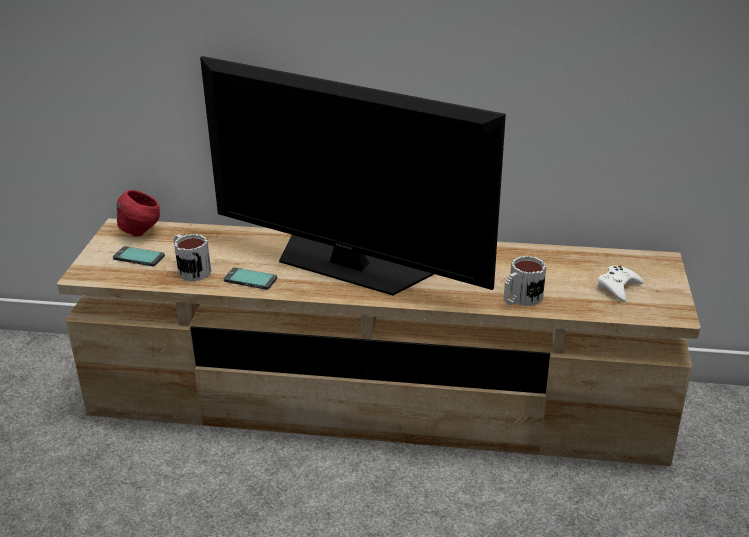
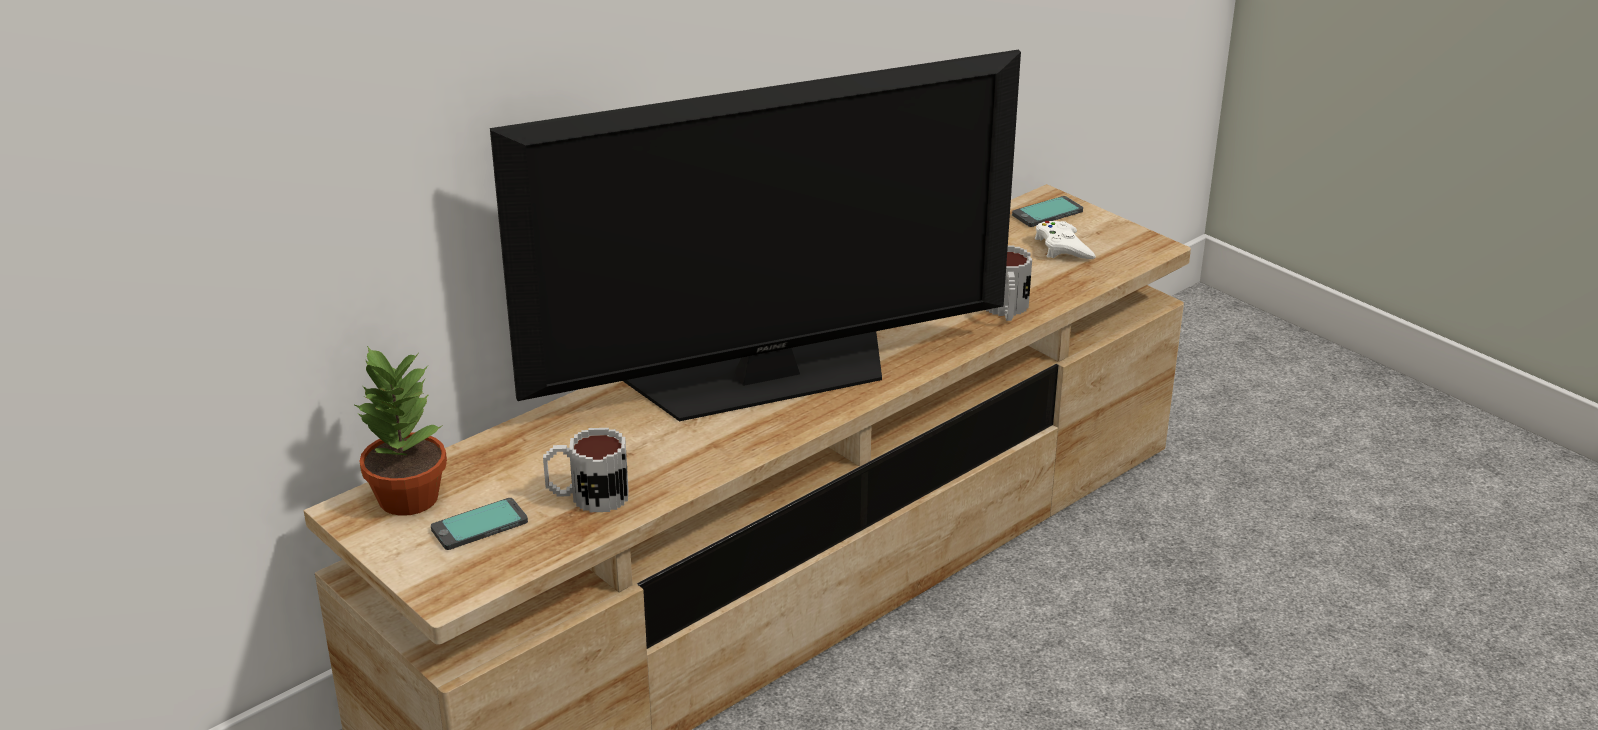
camera: 50 degrees left, 0 degrees up
red bowl [116,190,160,236] -> potted plant [353,346,447,516]
phone [224,268,277,290] -> phone moved to [1012,196,1083,227]

